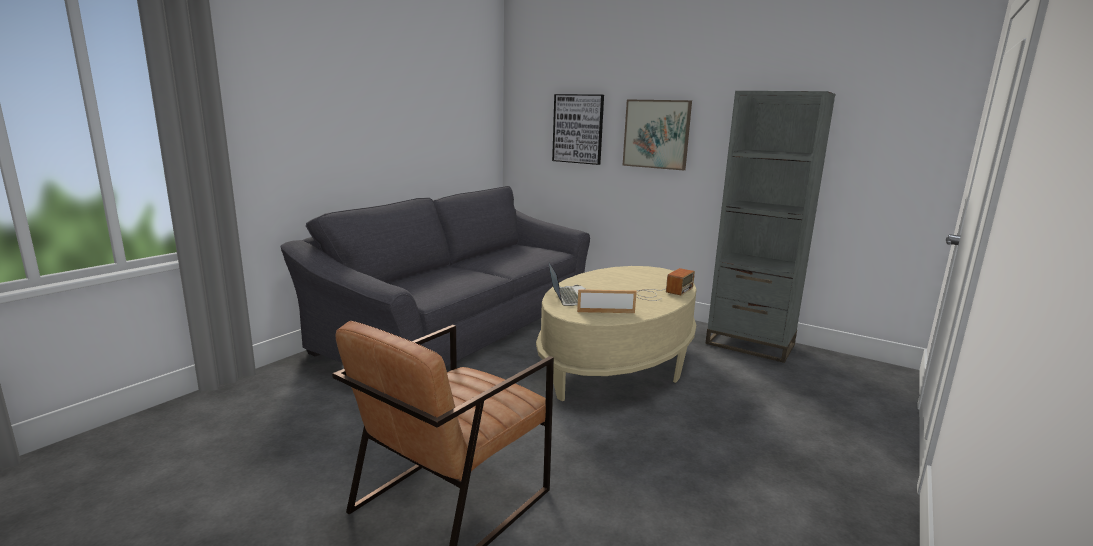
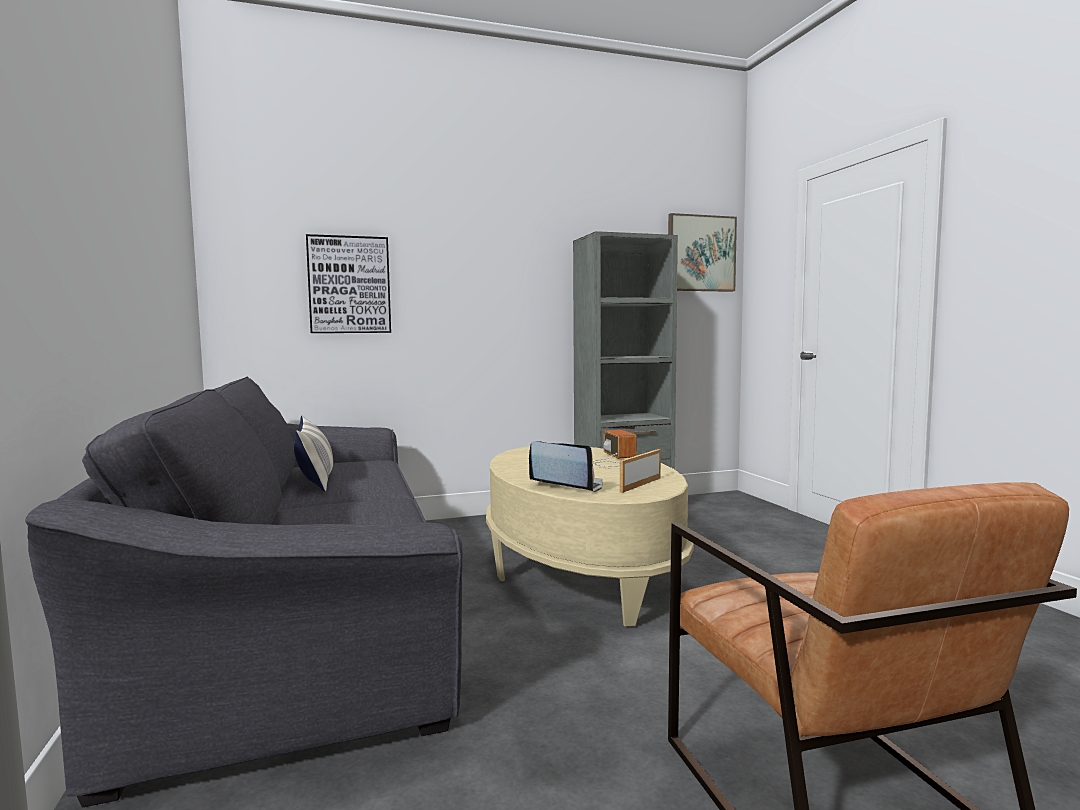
camera: 50 degrees left, 10 degrees down
picture [622,99,692,170] -> picture moved to [668,213,737,292]
none -> pillow [294,416,333,492]

